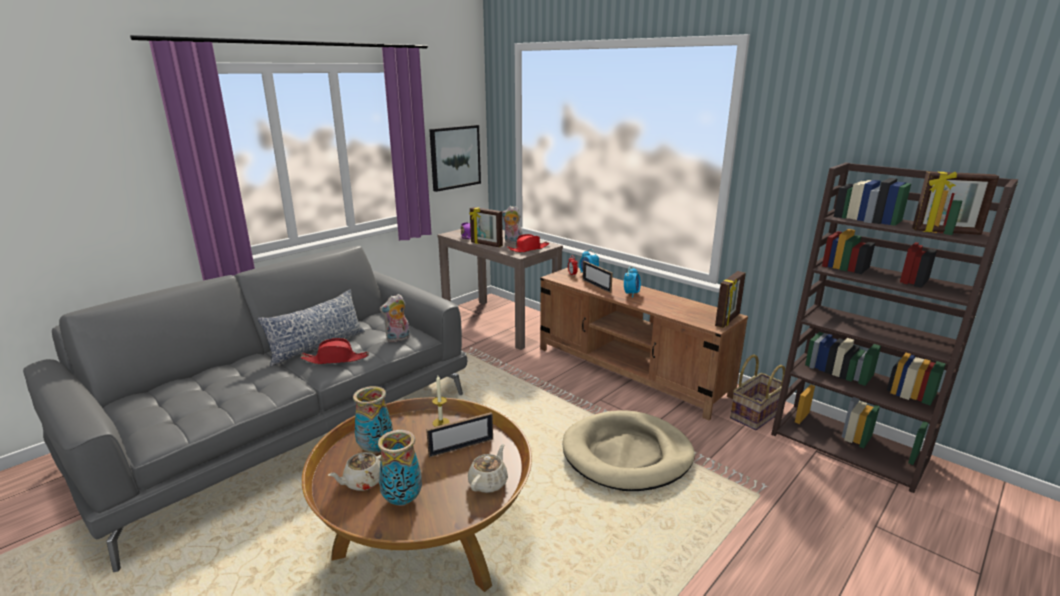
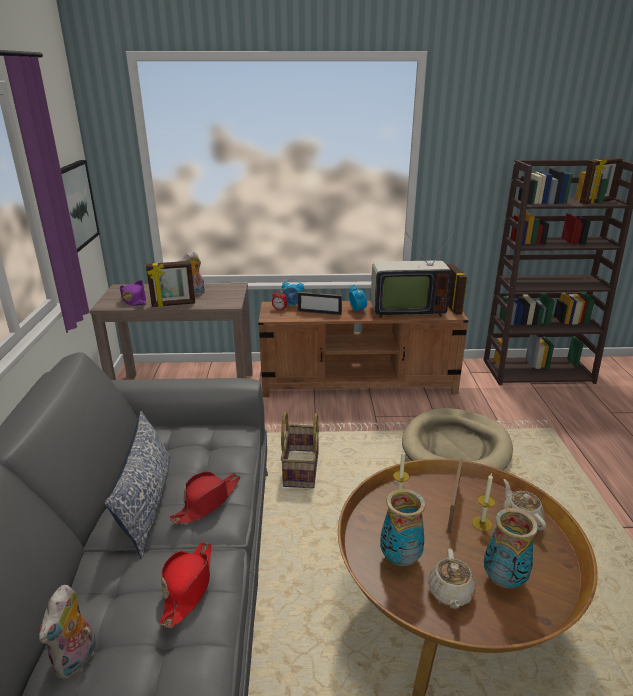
camera: 45 degrees left, 5 degrees up
plush toy [379,294,410,342] -> plush toy moved to [39,585,97,679]
red hat [507,234,549,253] -> red hat moved to [159,542,211,628]
basket [730,354,785,430] -> basket moved to [281,412,320,488]
none -> television [371,231,454,318]
none -> candle [472,474,495,531]

